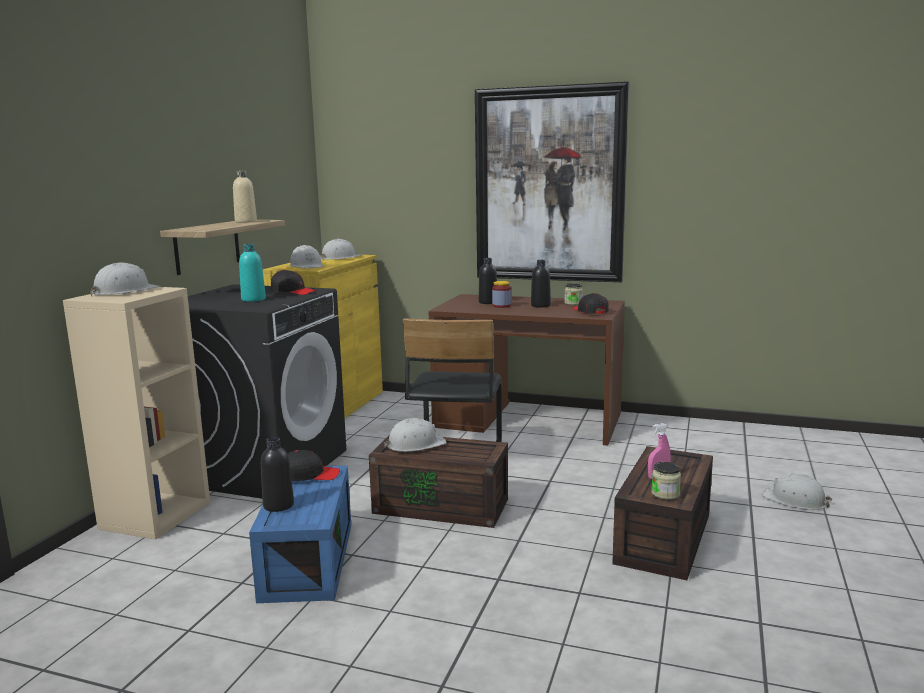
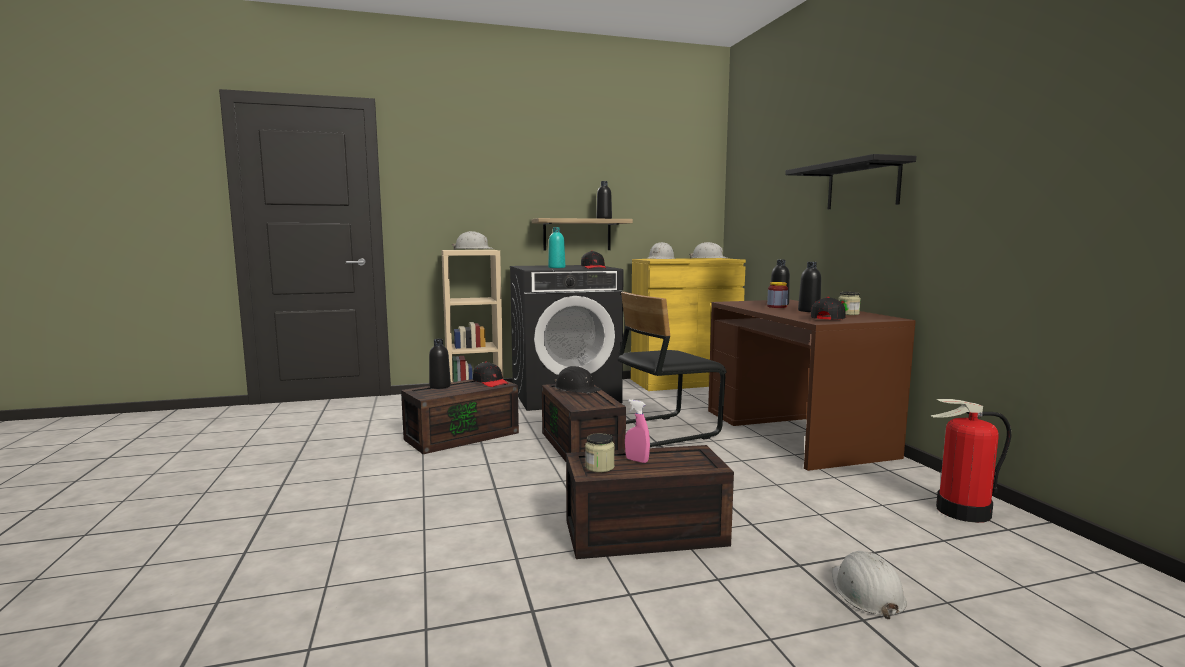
camera: 55 degrees right, 5 degrees down
beige bottle [233,171,257,223] -> black bottle [596,181,612,219]
blue storage box [249,465,351,603] -> brown storage box [401,379,519,454]
white hard hat [384,418,447,452] -> black hard hat [555,366,602,393]
picture [475,81,629,282] -> black shelf [785,154,916,209]
none -> fire extinguisher [930,399,1012,523]

